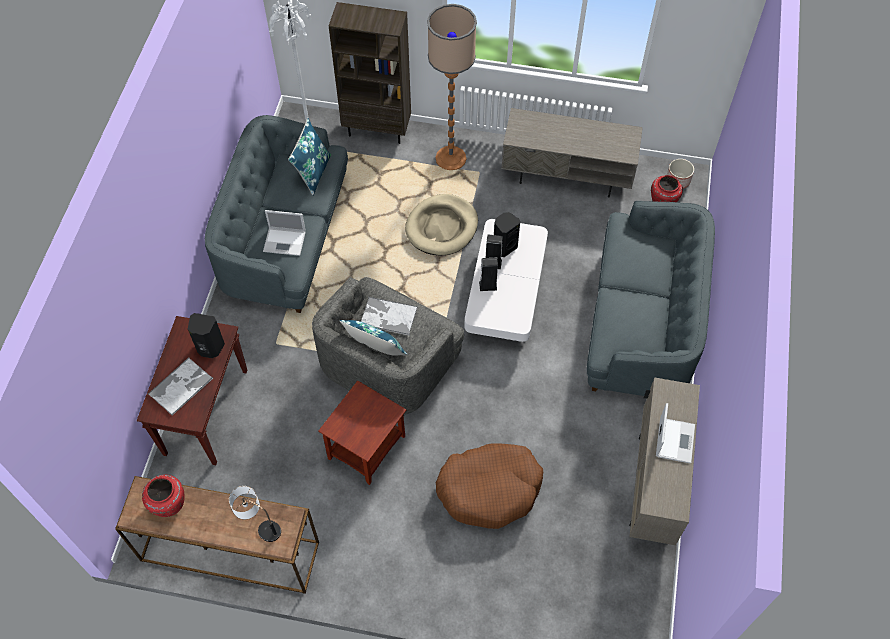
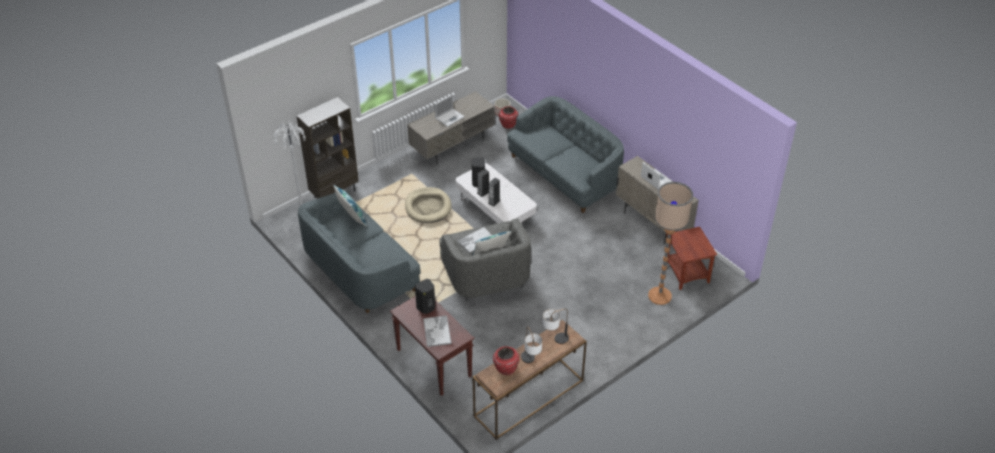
camera: 50 degrees left, 15 degrees down
laptop [263,210,306,256] -> laptop moved to [435,95,465,127]
brown side table [318,381,406,485] -> brown side table moved to [666,227,717,290]
floor lamp [427,4,477,170] -> floor lamp moved to [648,182,693,305]
brown dog bed [436,444,543,529] -> none
none -> table lamp [521,326,542,363]

